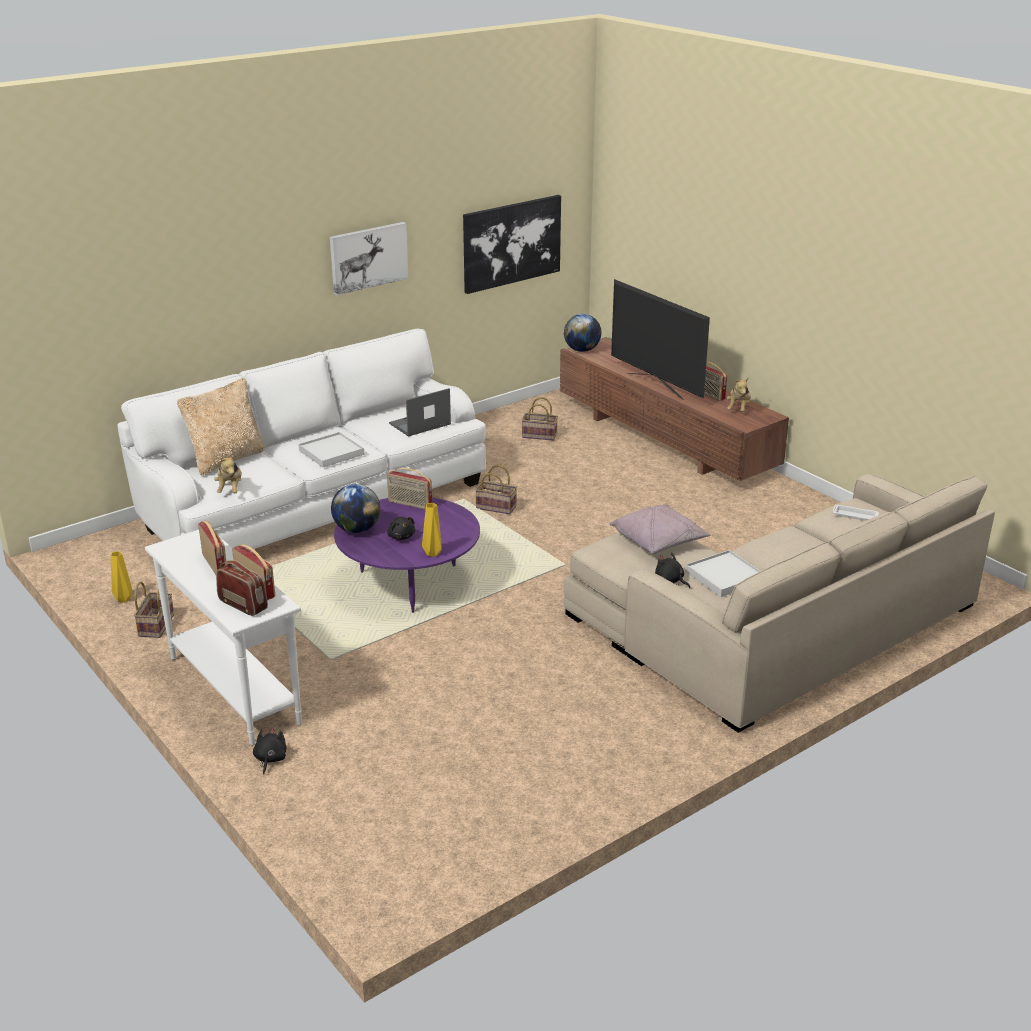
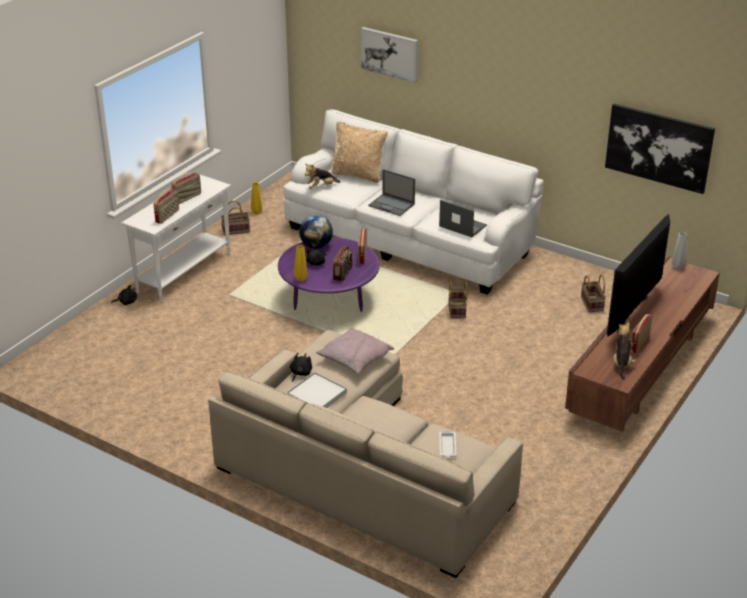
camera: 70 degrees right, 5 degrees up
radio [216,560,268,616] -> radio moved to [333,246,353,281]
white tray [298,432,364,467] -> laptop [368,169,415,216]
picture [330,222,409,295] -> picture moved to [361,27,418,83]
globe [564,314,601,352] -> grey vase [672,232,687,269]
plush toy [727,377,751,412] -> plush toy turned 105 degrees clockwise [613,322,636,380]

